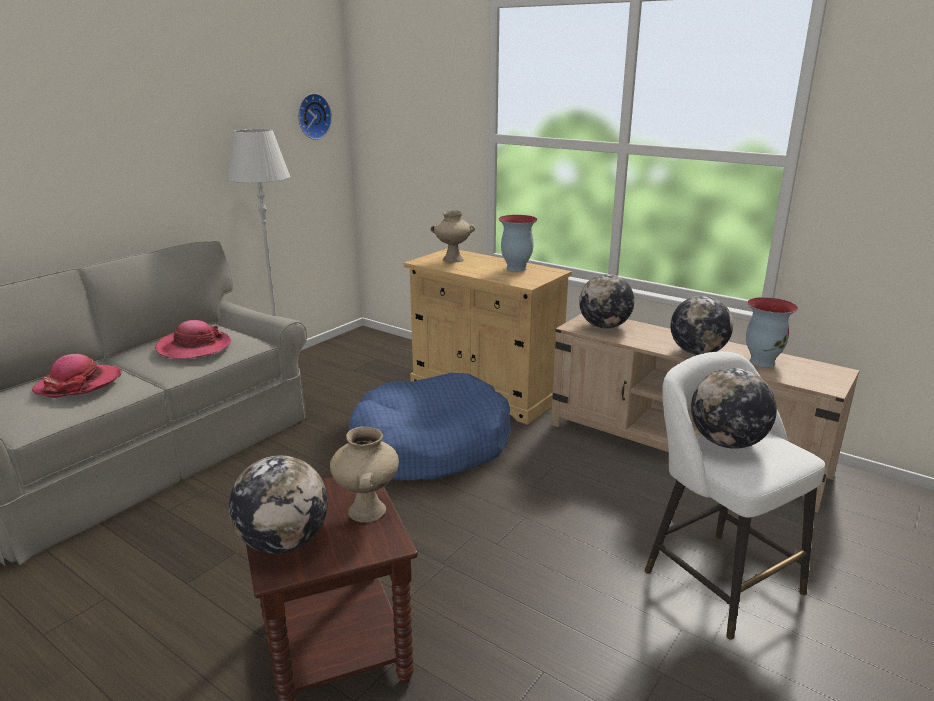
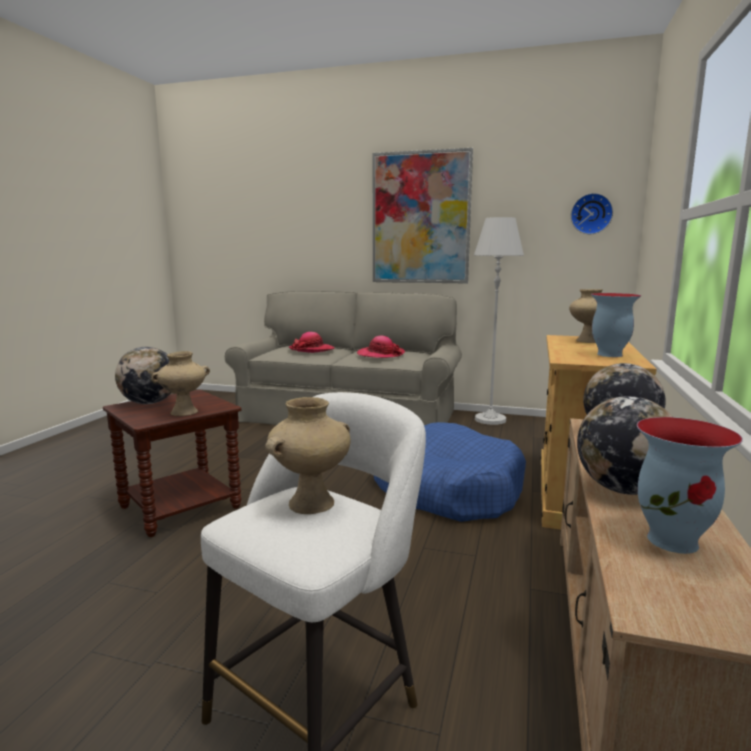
camera: 70 degrees right, 10 degrees down
globe [691,368,777,449] -> beige vase [265,397,351,514]
none -> picture [373,148,473,284]

